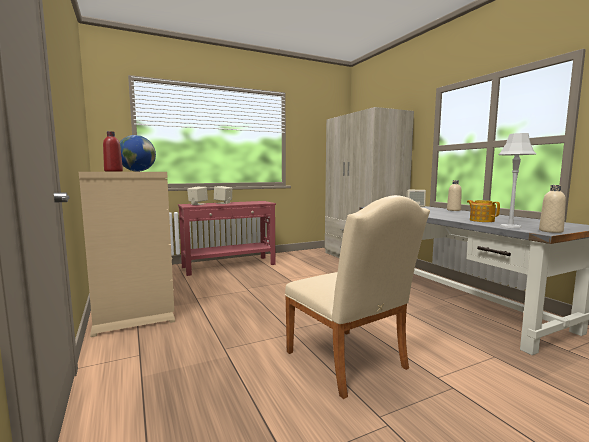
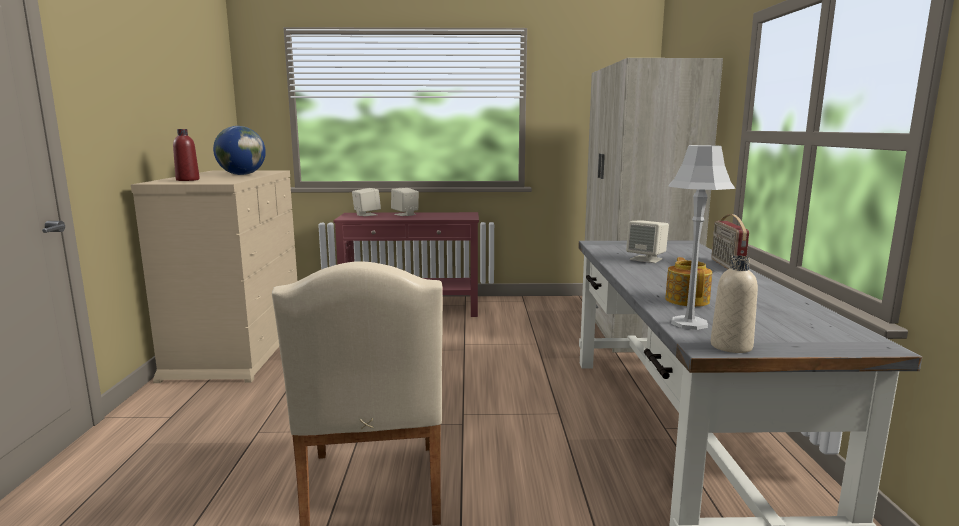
camera: 25 degrees right, 5 degrees up
beige bottle [447,180,462,211] -> radio [711,214,749,269]

